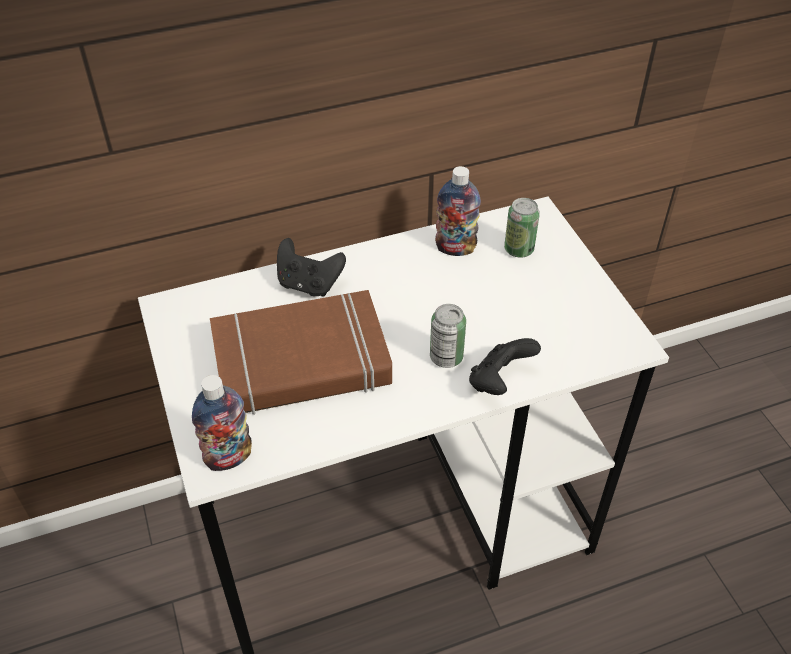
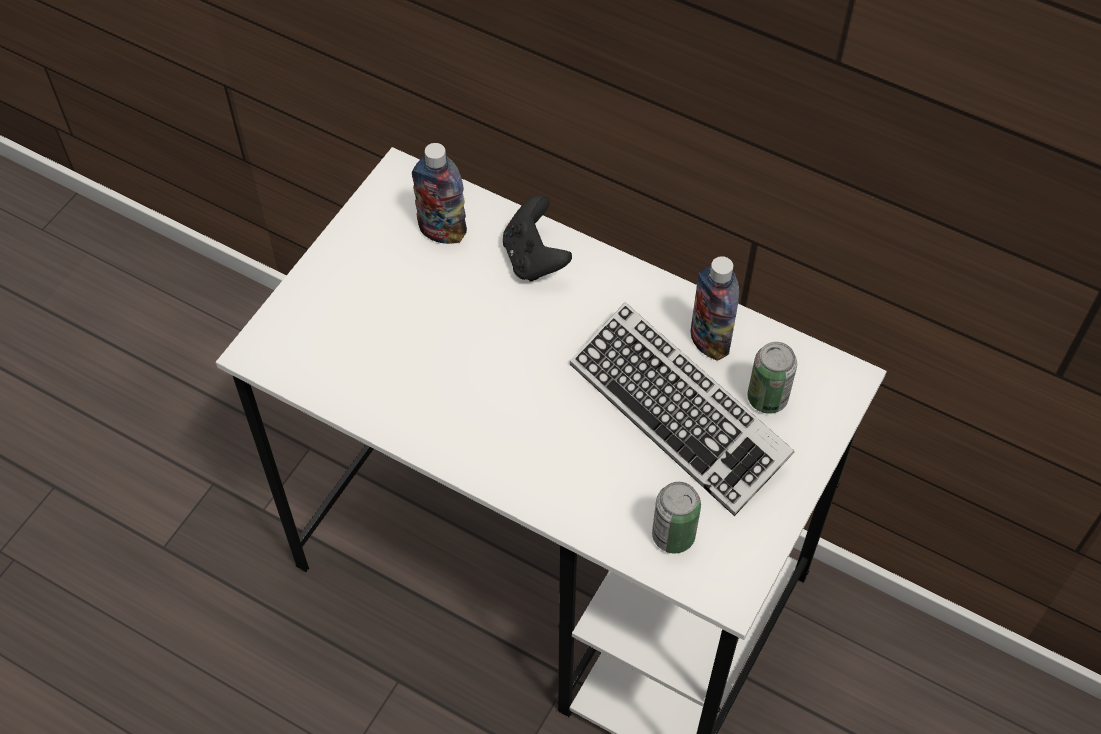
camera: 50 degrees right, 10 degrees up
bottle [192,375,252,471] -> bottle moved to [412,143,467,244]
brown book [210,290,392,415] -> none
can [430,304,466,368] -> can moved to [652,482,701,554]
black game controller [469,338,541,395] -> none
none -> keyboard [570,302,795,516]

